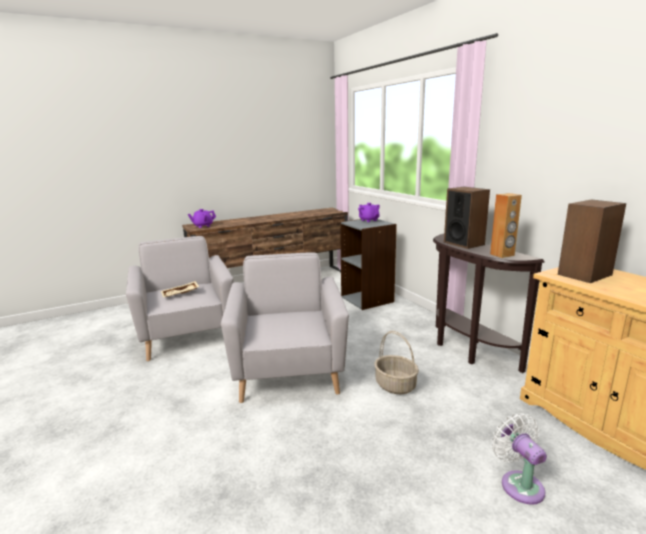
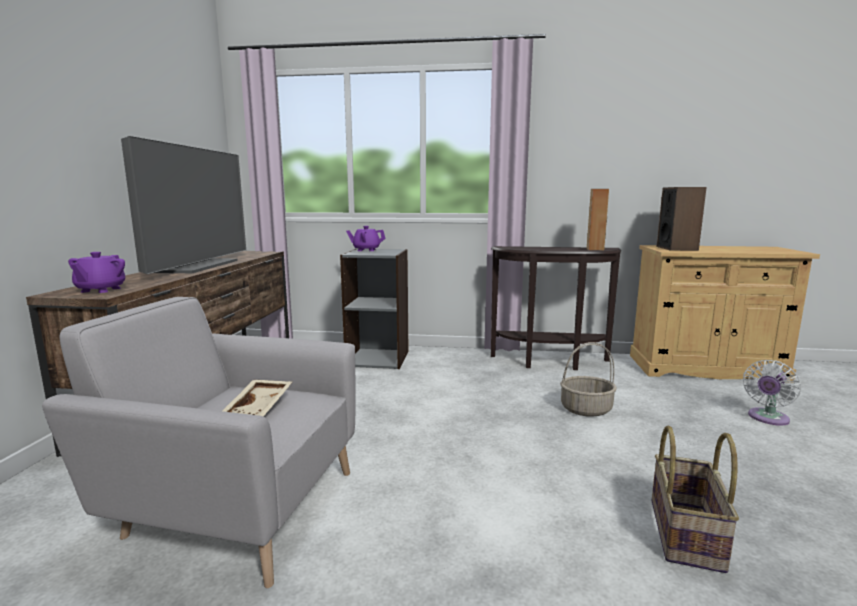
camera: 55 degrees left, 5 degrees down
grey armchair [221,252,349,403] -> none
speaker [444,187,490,249] -> none
white fan [491,413,547,505] -> white fan turned 60 degrees counterclockwise [743,360,801,426]
none -> television [121,136,246,274]
none -> basket [651,426,739,573]

